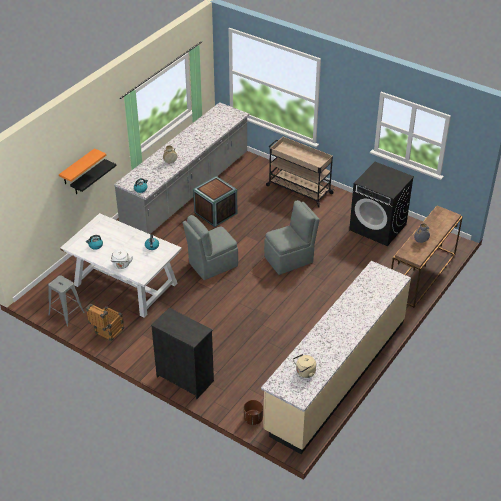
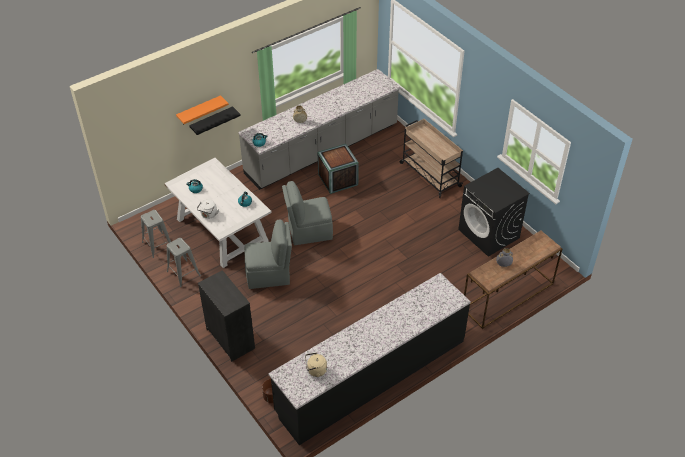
camera: 20 degrees right, 5 degrees up
crate [86,304,124,341] -> grey stool [167,238,201,287]
beige counter [261,261,411,454] -> black counter [268,273,471,445]
grey chair [264,200,320,275] -> grey chair moved to [244,220,292,289]

